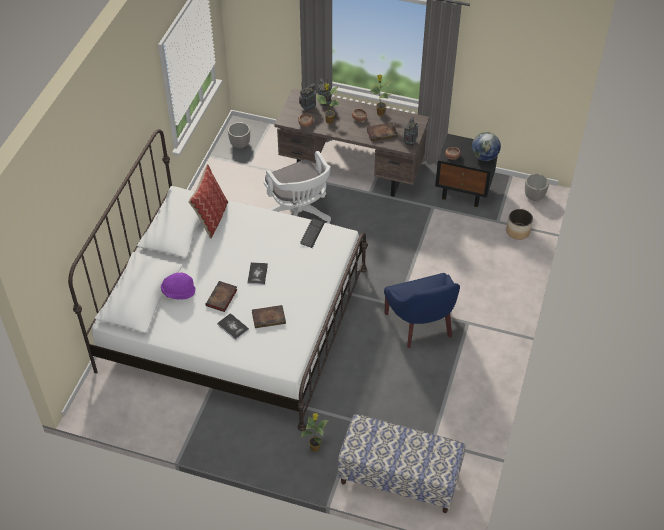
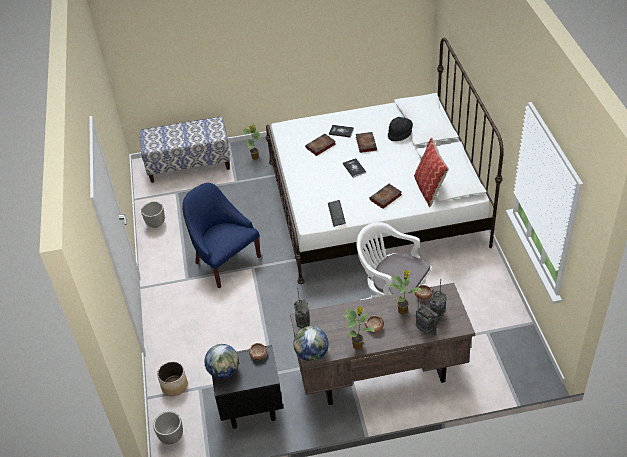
camera: 155 degrees right, 5 degrees down
purple hat [161,273,195,299] -> black hat [388,117,413,141]
planter [228,122,250,148] -> planter moved to [141,202,165,228]
book [366,122,398,141] -> book moved to [370,184,402,209]
none -> globe [293,326,329,362]

